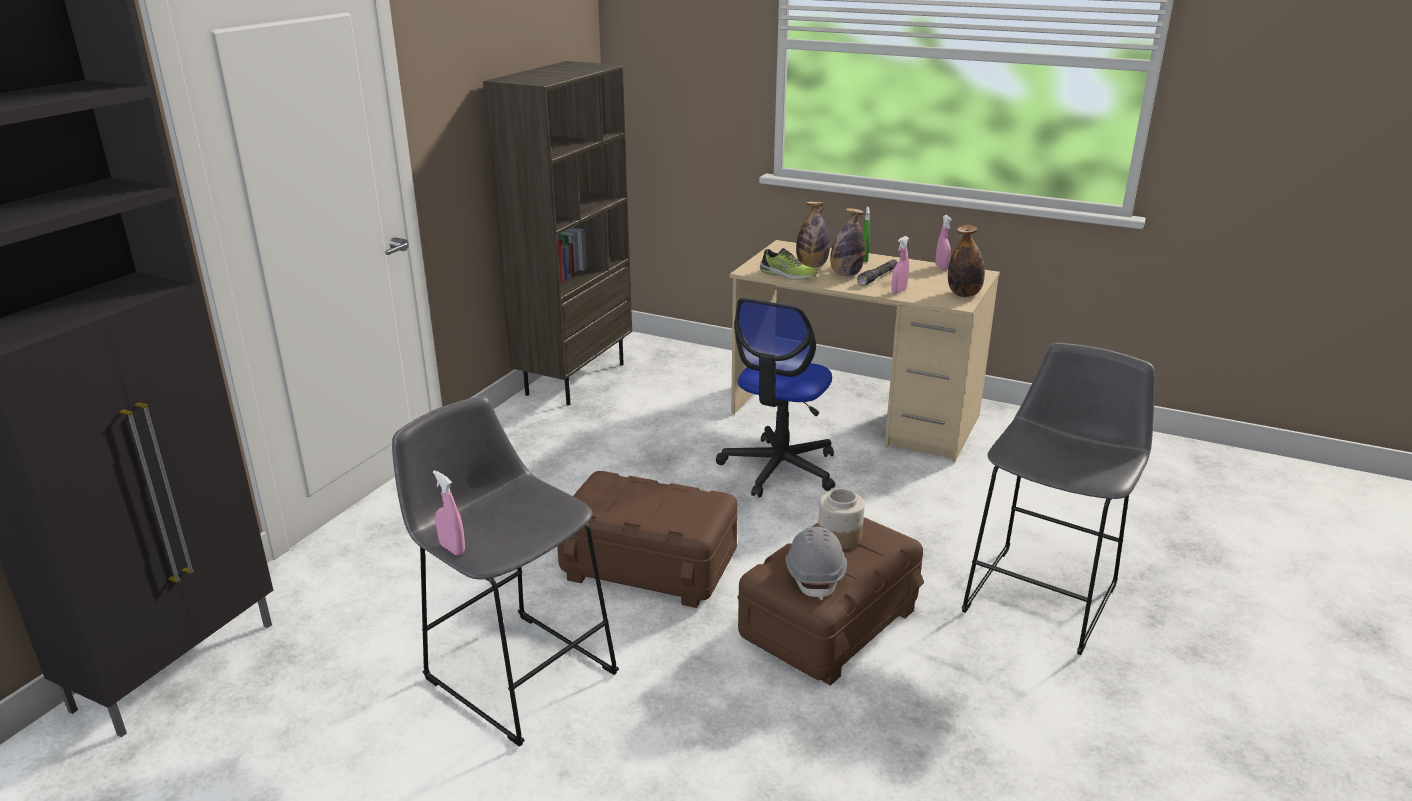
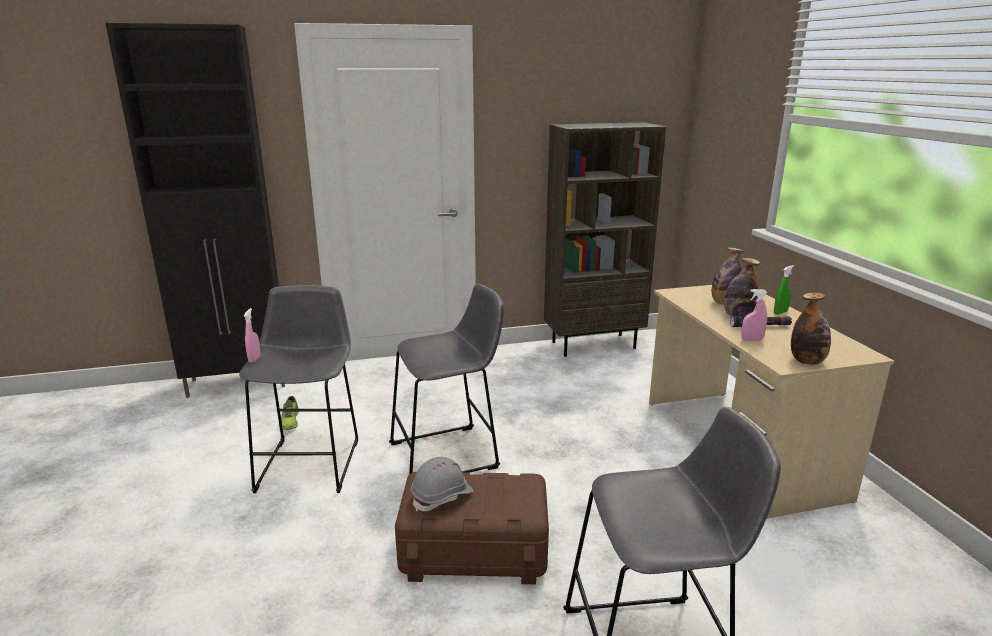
camera: 50 degrees right, 5 degrees down
brown storage box [557,471,738,608] -> grey stool [389,284,504,475]
office chair [716,298,835,497] -> none
shoe [760,248,817,280] -> shoe moved to [279,396,299,430]
jar [818,489,865,549] -> none
pink spray bottle [935,215,952,270] -> none

